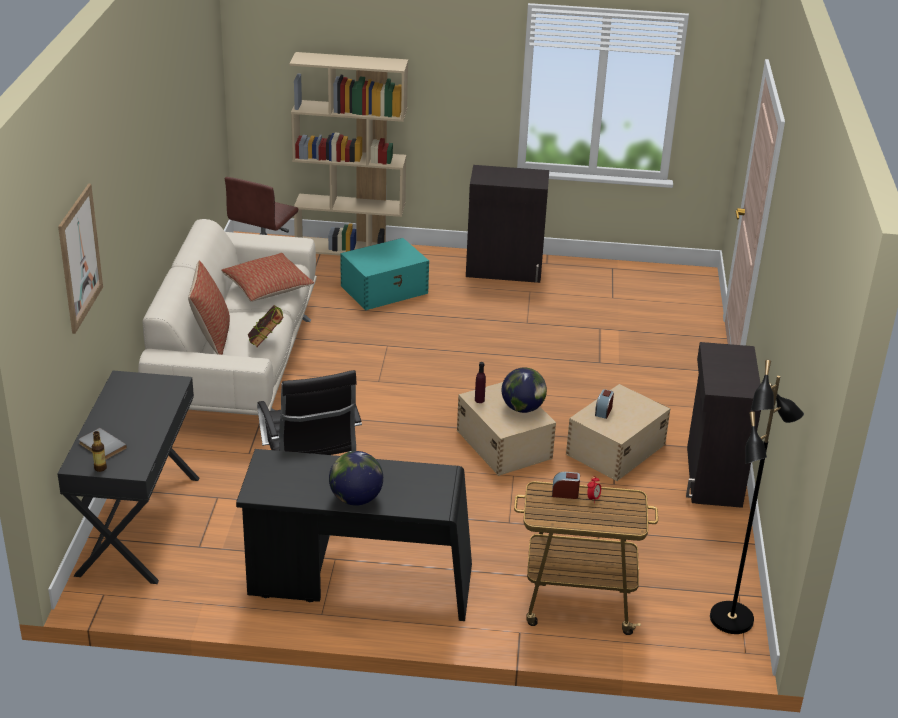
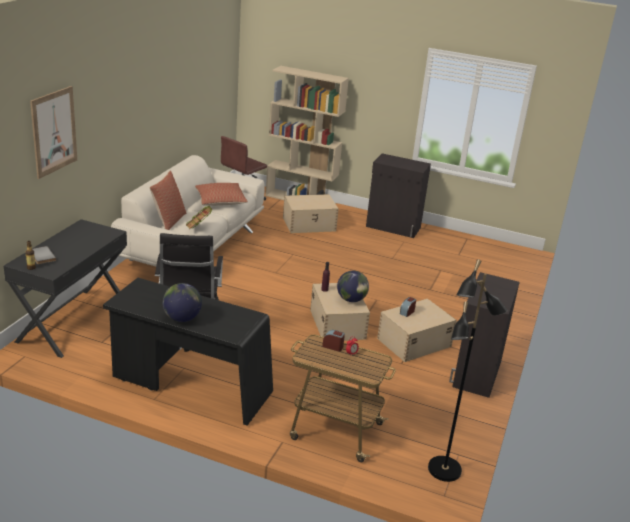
camera: 15 degrees right, 5 degrees down
turquoise storage box [340,238,429,310] -> beige storage box [283,194,339,233]

